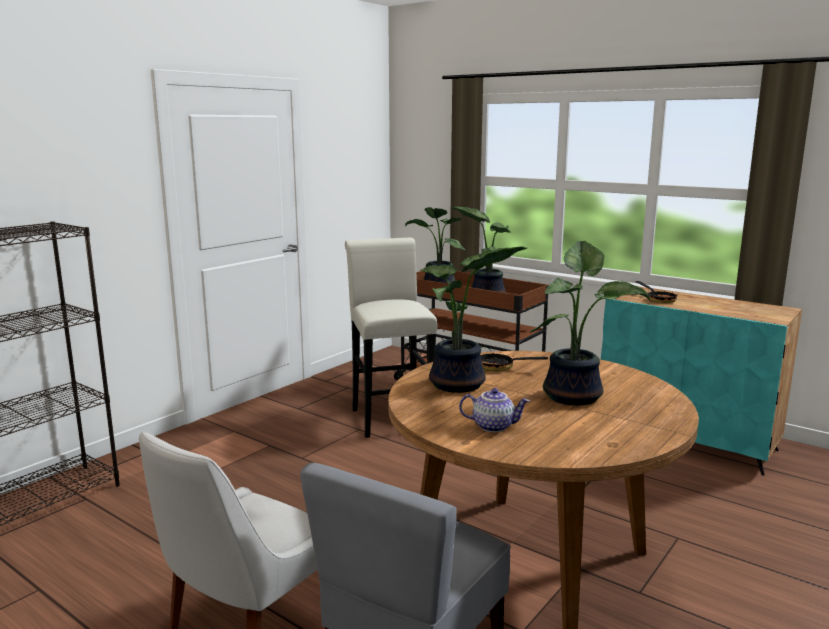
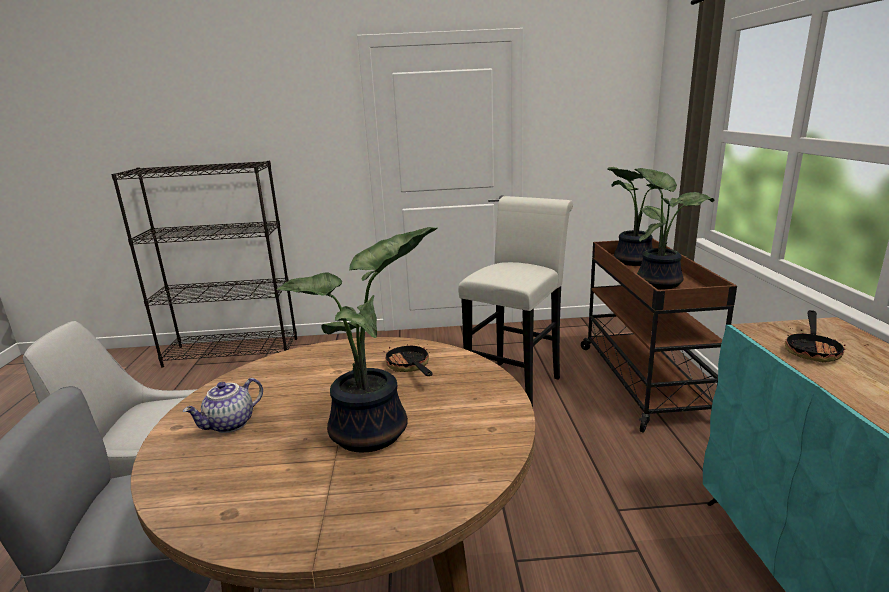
camera: 50 degrees right, 5 degrees up
potted plant [420,246,527,393] -> none
teapot [459,388,530,432] -> teapot turned 75 degrees clockwise [183,378,263,433]

